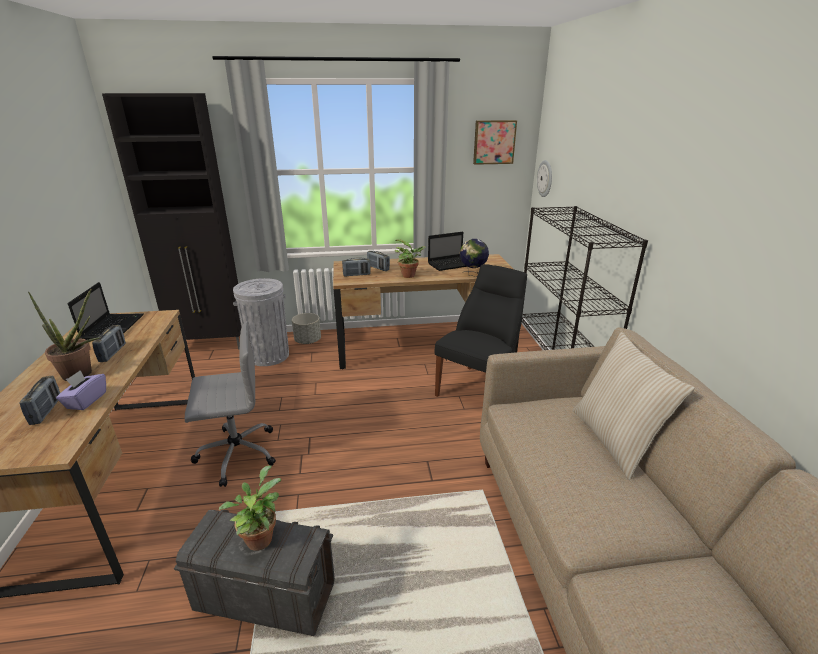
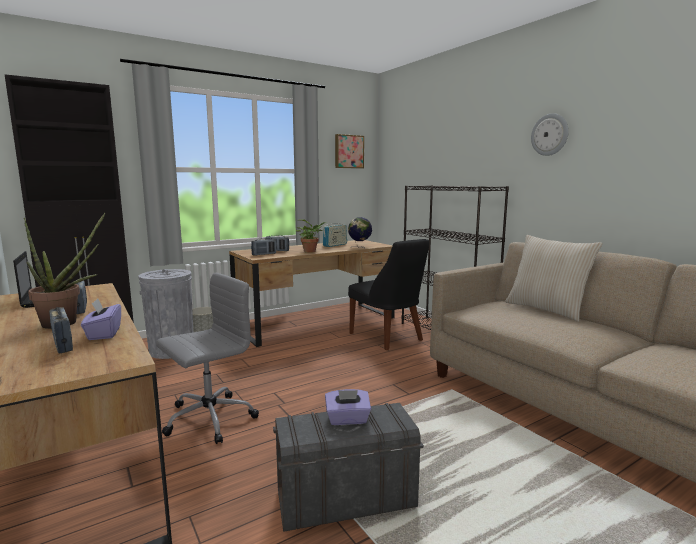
camera: 25 degrees left, 15 degrees down
potted plant [219,465,281,551] -> purple tissue box [325,389,371,425]
laptop [428,232,467,271] -> radio [323,221,347,247]
black chair [435,264,527,397] -> black chair turned 135 degrees clockwise [348,239,429,350]
wall clock [537,160,552,197] -> wall clock moved to [531,113,569,156]

